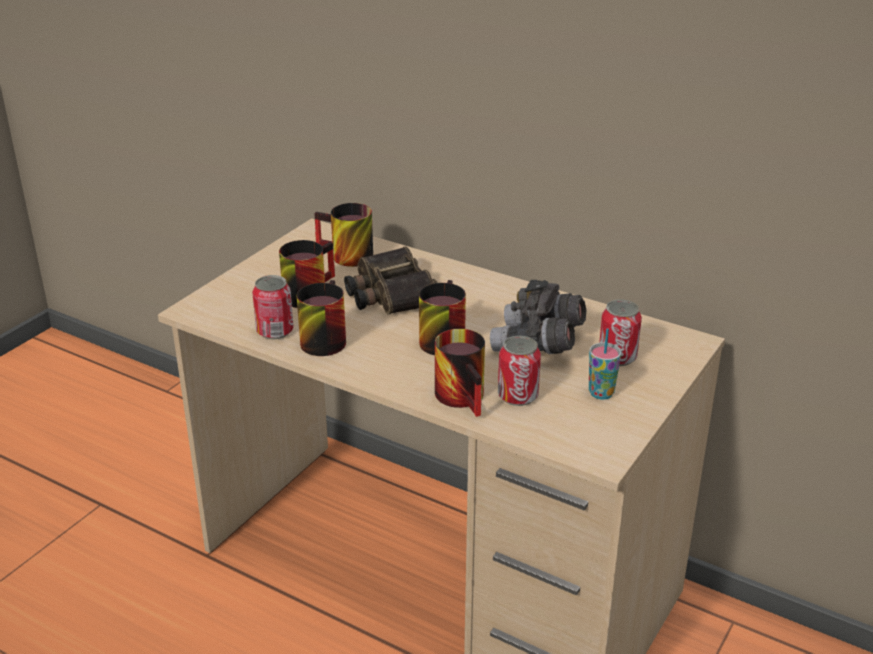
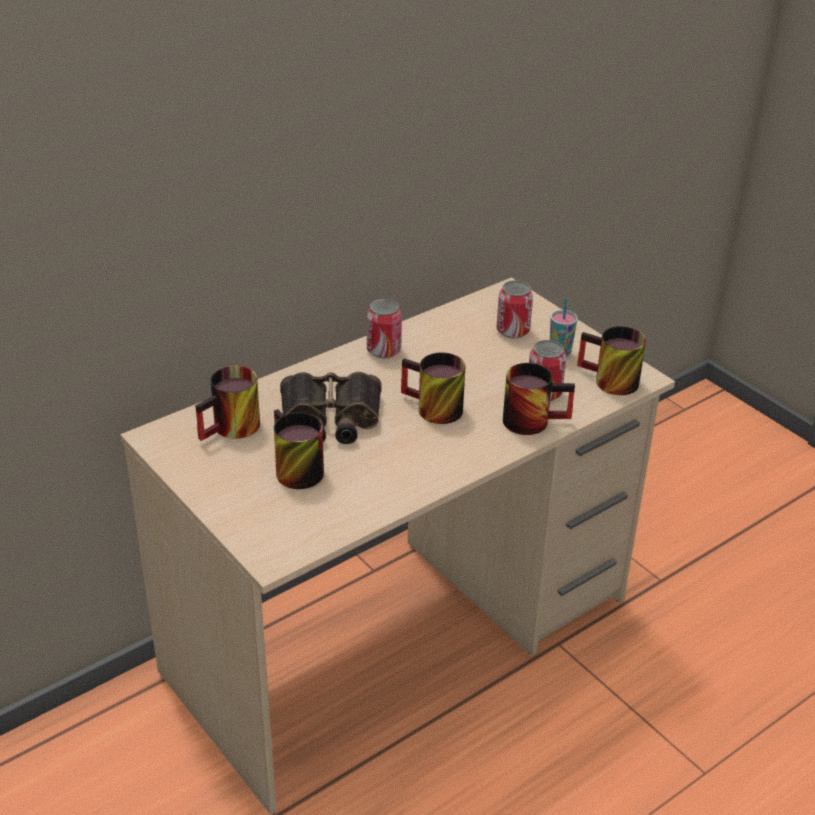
camera: 70 degrees left, 5 degrees up
can [252,275,294,339] -> can moved to [367,299,402,358]
mug [297,280,346,356] -> mug moved to [577,326,646,395]
grey binoculars [490,280,586,354] -> none

